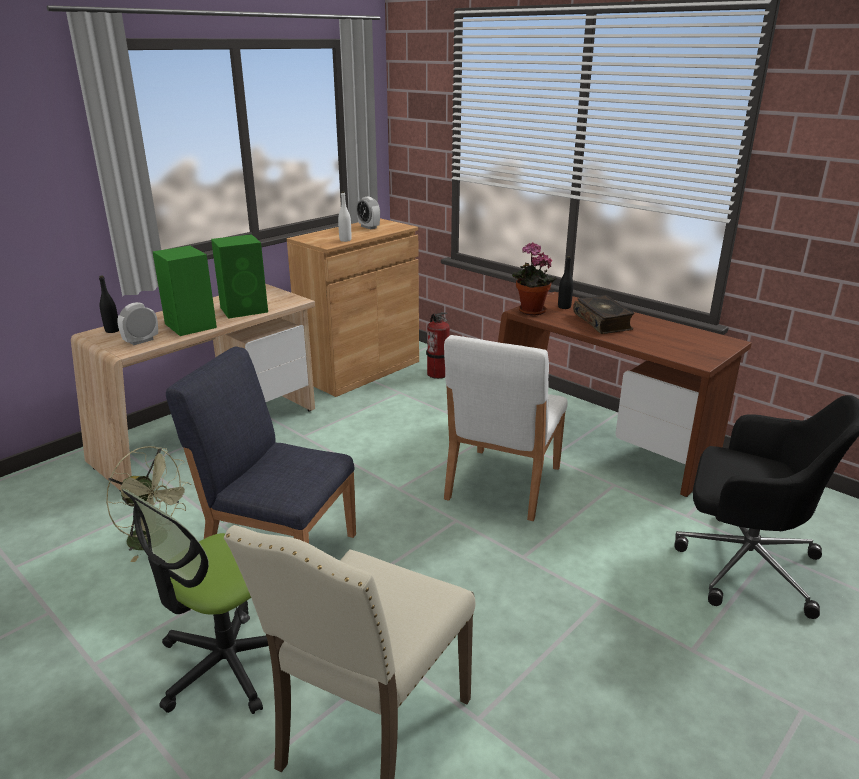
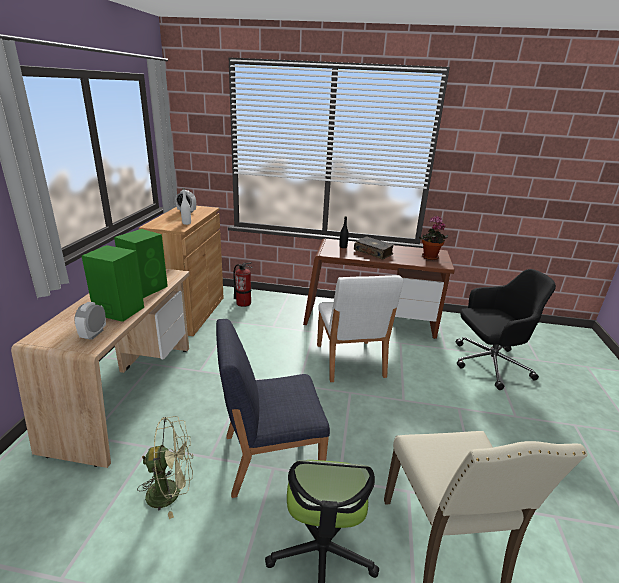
camera: 35 degrees left, 0 degrees up
black bottle [99,275,119,333] -> none
potted plant [512,242,557,315] -> potted plant moved to [419,216,448,260]

